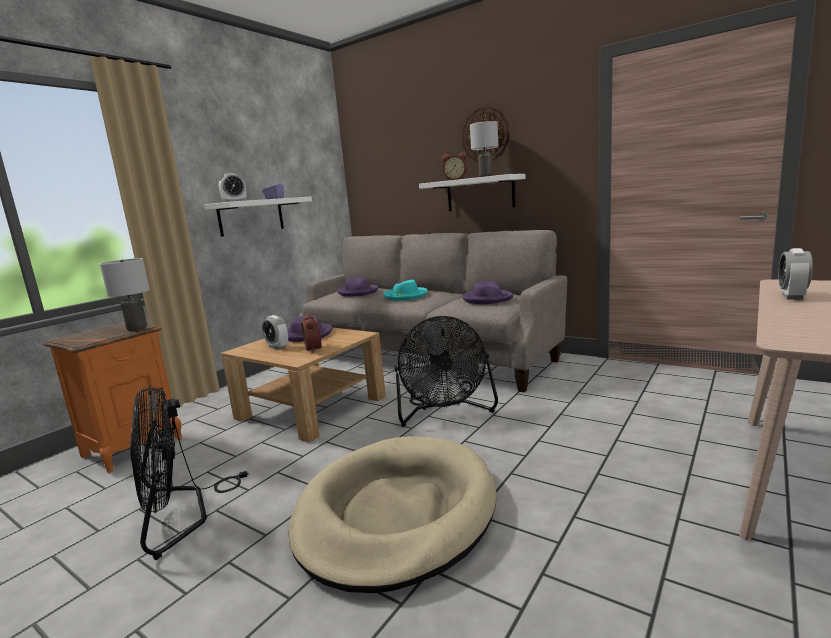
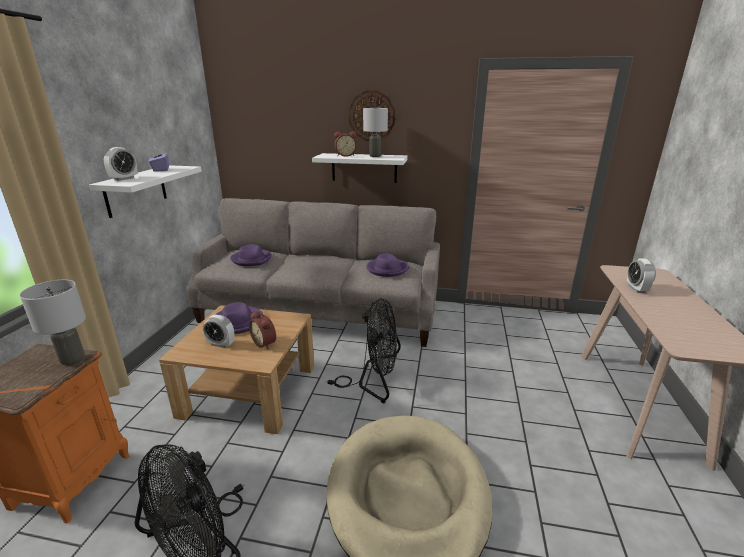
camera: 25 degrees left, 10 degrees up
turquoise hat [383,280,428,301] -> none
black fan [395,316,498,427] -> black fan turned 45 degrees counterclockwise [327,298,401,404]

